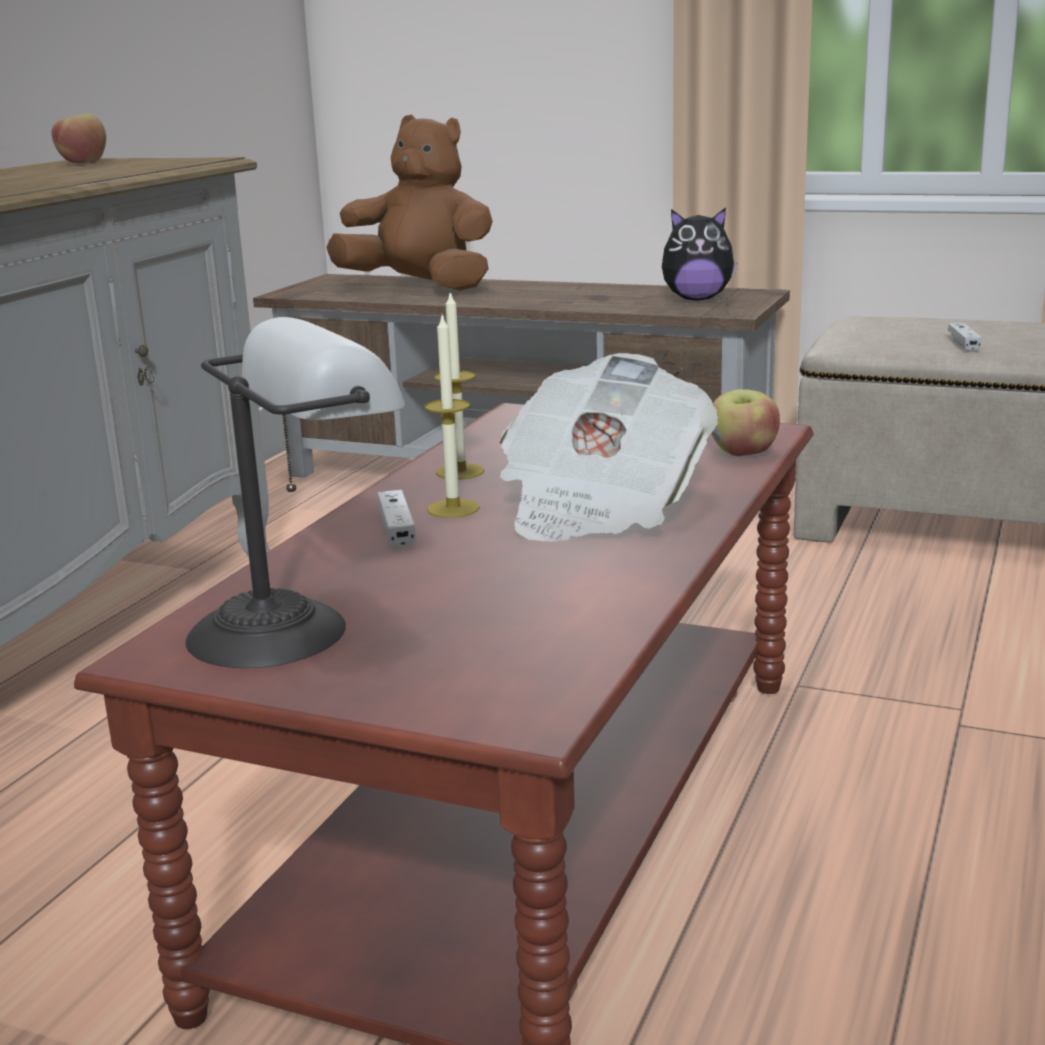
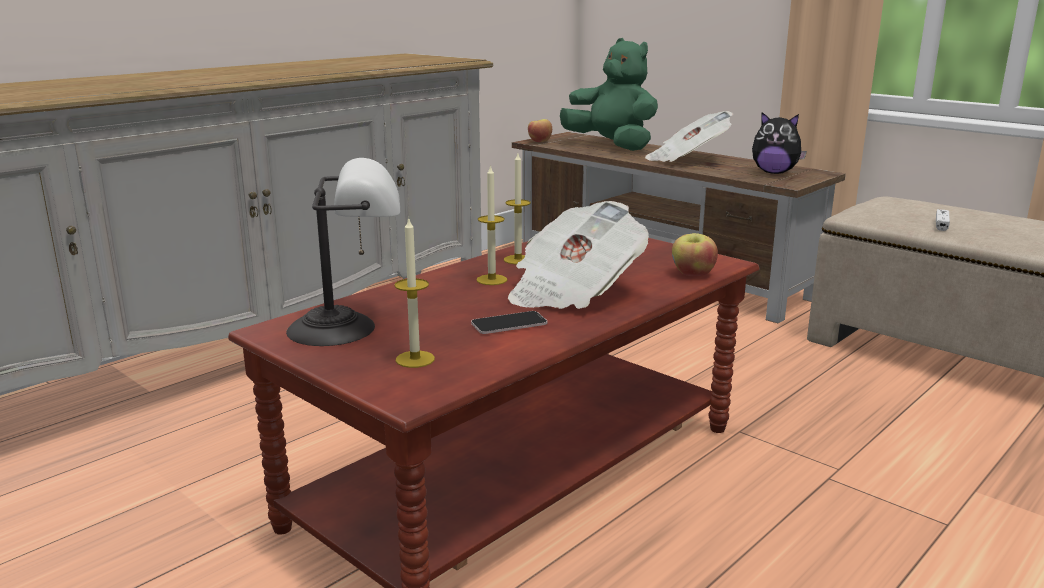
camera: 20 degrees right, 0 degrees up
apple [52,114,106,163] -> apple moved to [528,119,552,142]
brown plush toy [326,114,493,291] -> green plush toy [560,38,658,151]
white game controller [378,490,416,548] -> none
none -> candle [394,217,435,368]
none -> phone [471,311,547,334]
none -> newspaper [645,111,734,162]

